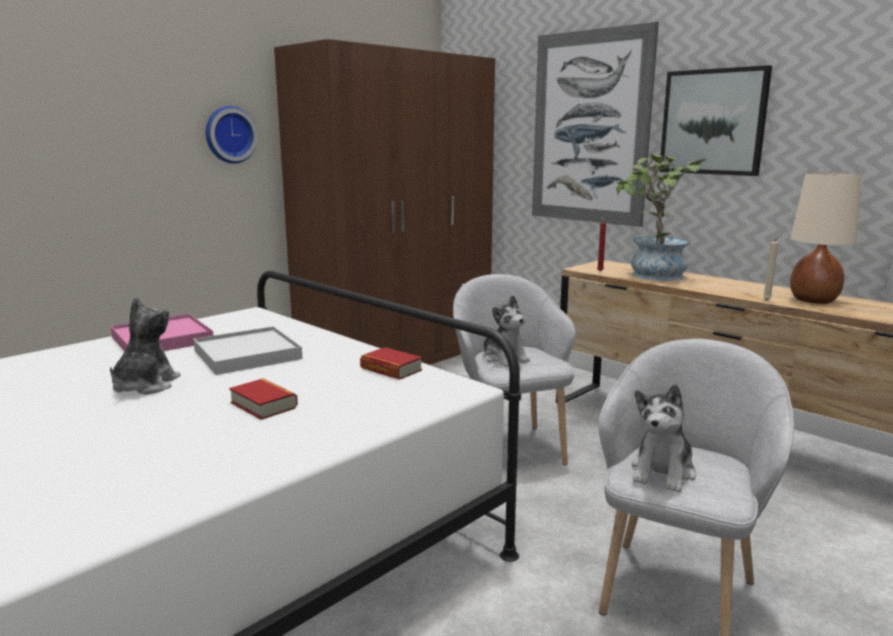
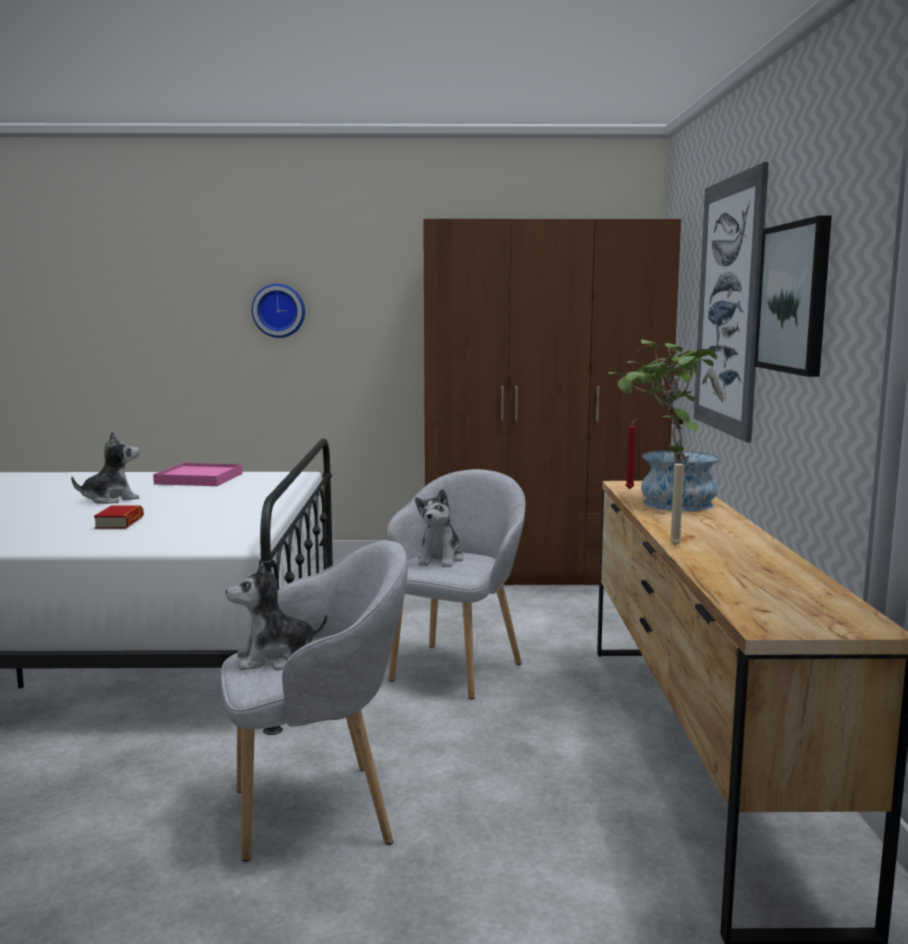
camera: 45 degrees right, 5 degrees down
white tray [193,326,303,375] -> none
wall clock [206,106,258,164] -> wall clock moved to [252,284,305,338]
book [360,347,422,380] -> none
beige table lamp [790,172,861,304] -> none

